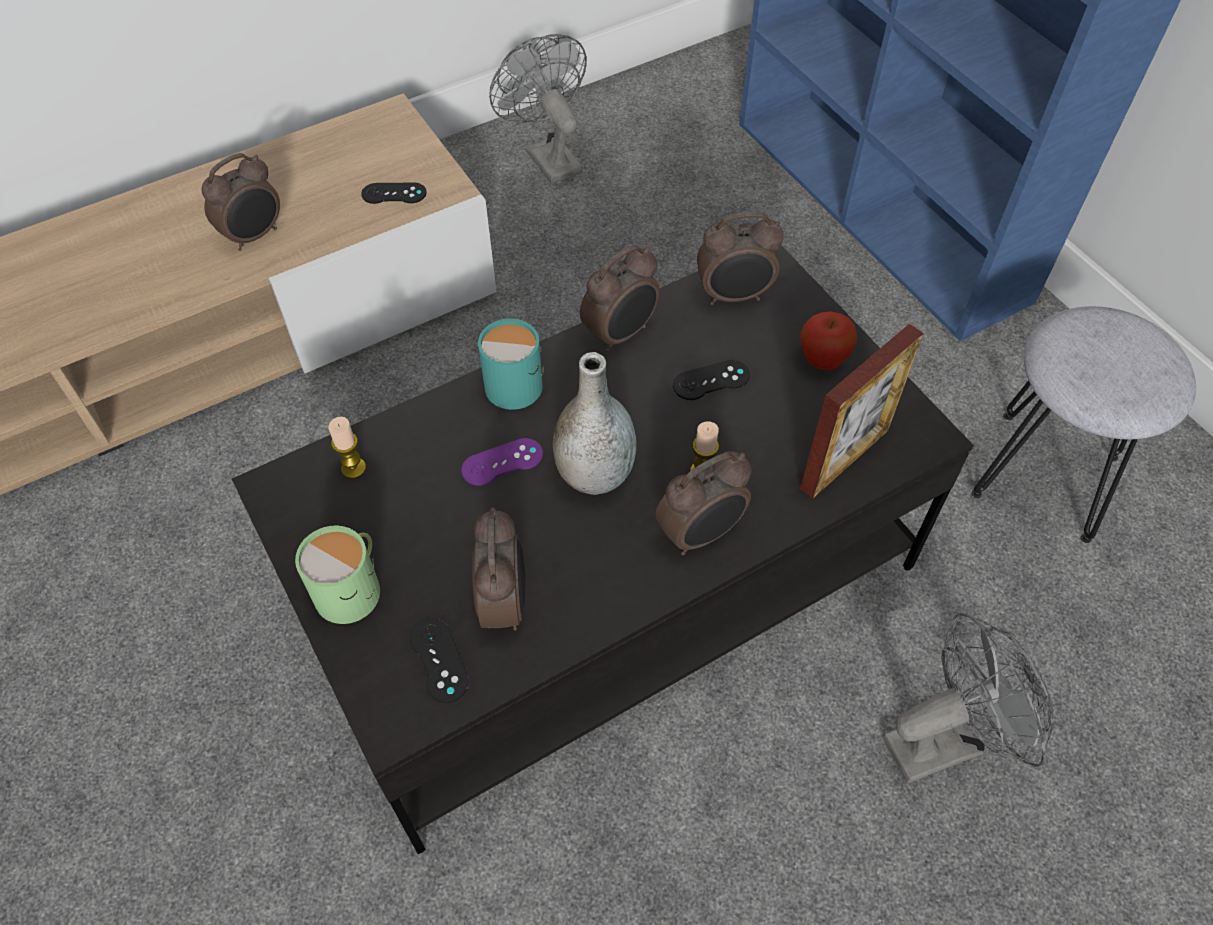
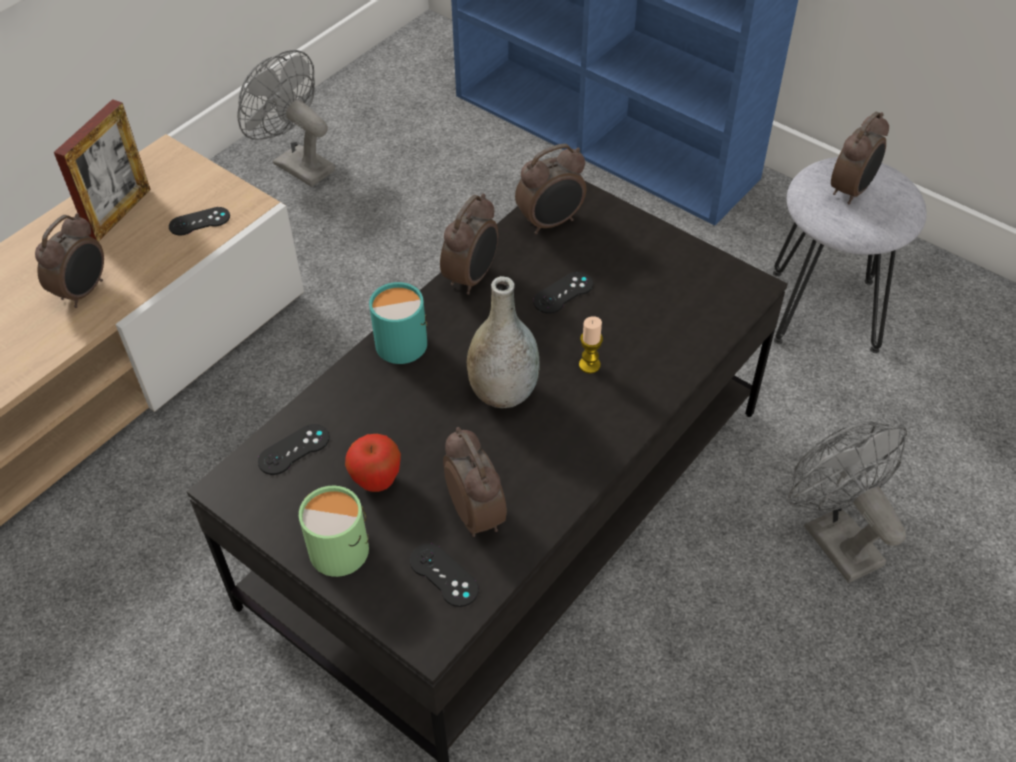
camera: 20 degrees left, 5 degrees down
candle [328,417,366,479] -> black game controller [258,424,329,475]
purple game controller [461,438,543,486] -> none
alarm clock [656,451,751,555] -> alarm clock moved to [831,112,889,205]
apple [800,311,857,370] -> apple moved to [345,434,401,492]
picture frame [800,324,924,499] -> picture frame moved to [54,99,151,242]
grey fan [883,613,1055,783] -> grey fan turned 75 degrees counterclockwise [788,421,907,583]

